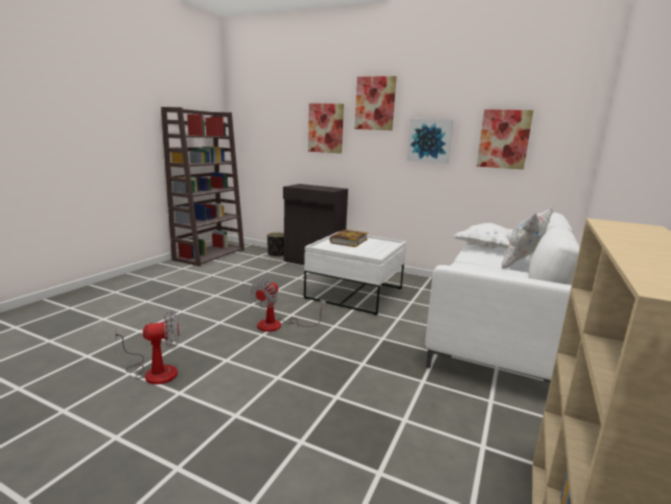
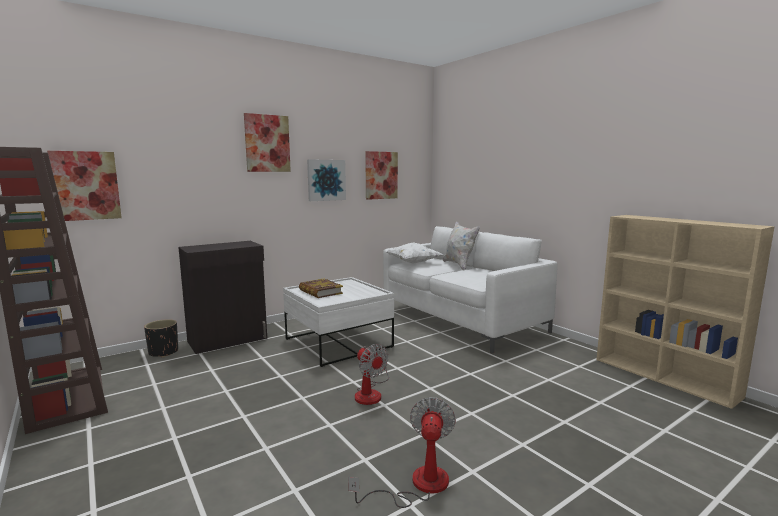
camera: 60 degrees left, 5 degrees down
picture [308,103,344,154] -> picture moved to [47,151,122,221]

